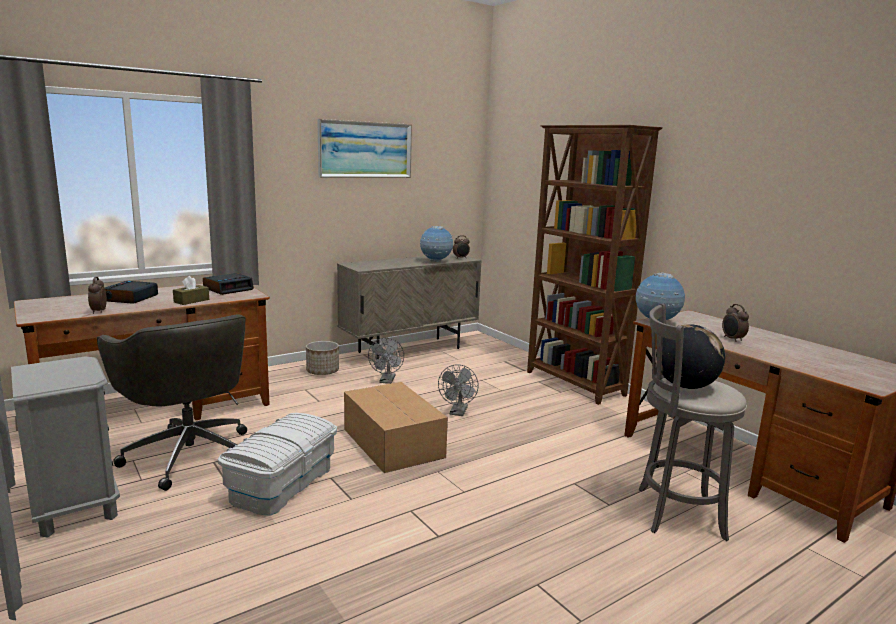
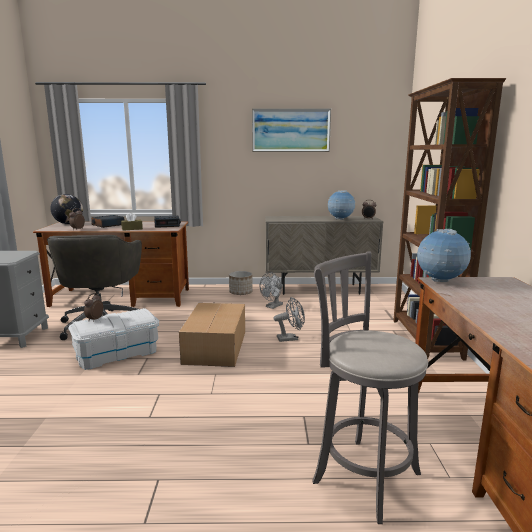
camera: 35 degrees right, 0 degrees up
grey fan [438,364,478,416] -> grey fan turned 150 degrees counterclockwise [274,297,305,342]
globe [656,324,725,389] -> globe moved to [50,194,83,224]
alarm clock [722,304,749,342] -> alarm clock moved to [84,293,103,322]

